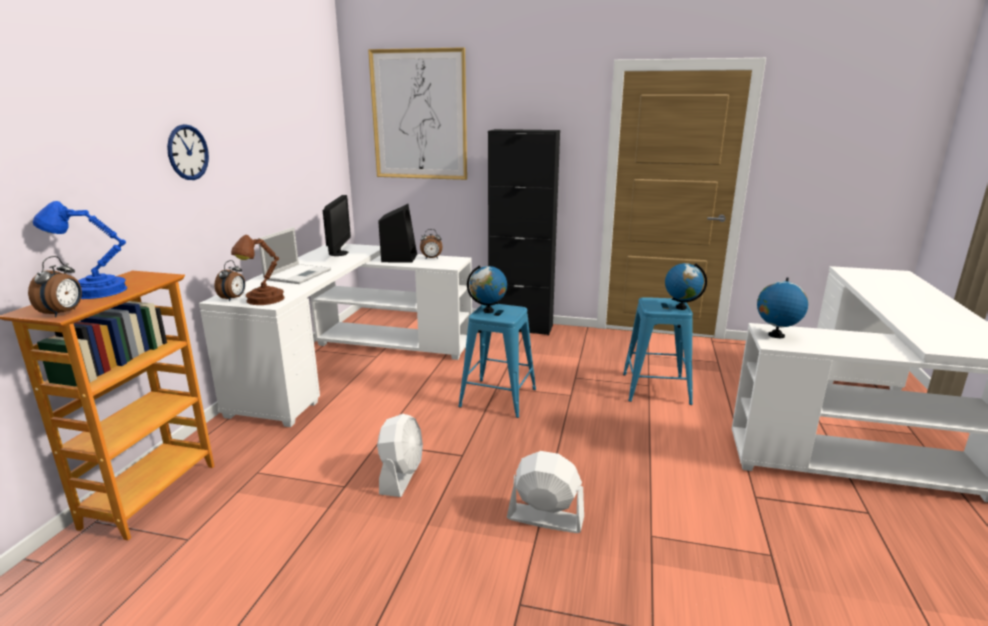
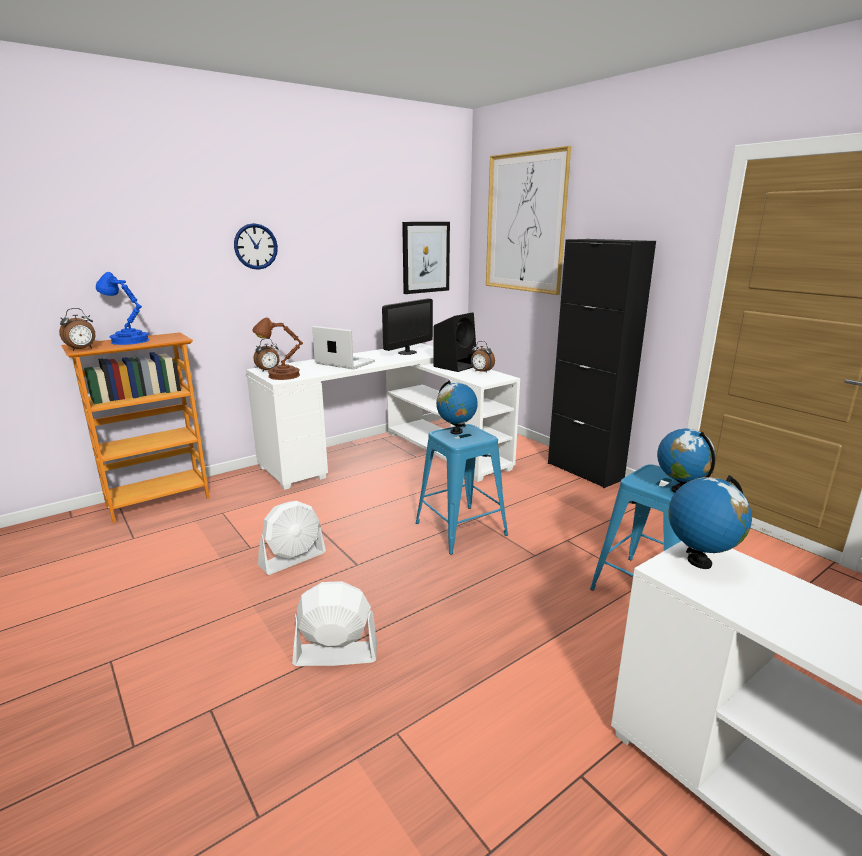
camera: 40 degrees right, 0 degrees up
laptop [258,227,331,284] -> laptop turned 120 degrees counterclockwise [312,326,375,369]
white fan [507,451,584,533] -> white fan turned 60 degrees counterclockwise [292,581,377,666]
none -> picture [402,222,450,294]

